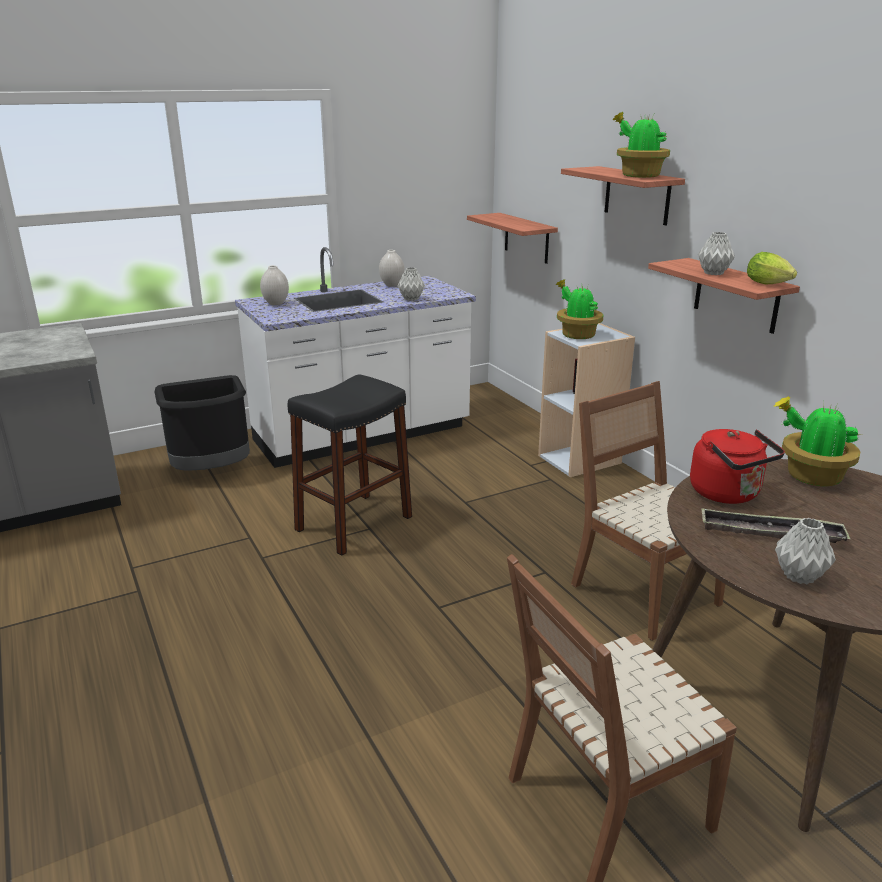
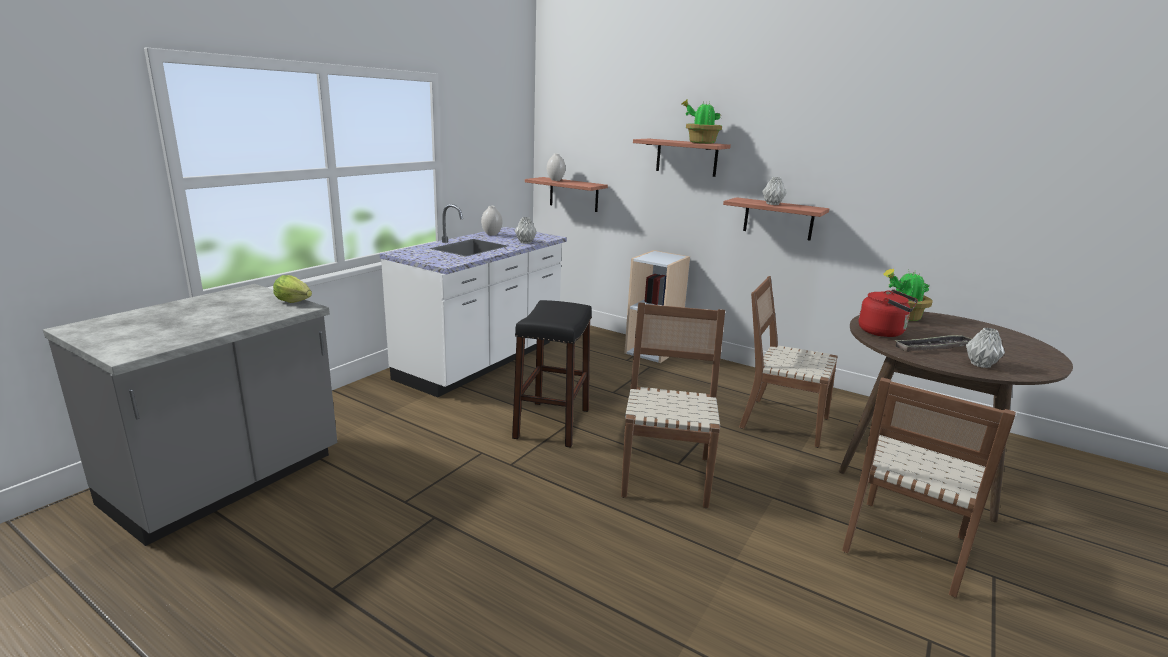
camera: 30 degrees left, 5 degrees down
black trash can [154,375,250,470] -> none
white vase [260,265,289,305] -> white vase moved to [547,153,566,181]
potted plant [556,279,604,339] -> none
lettuce [747,252,797,285] -> lettuce moved to [273,275,312,303]
none -> chair [621,302,725,508]

